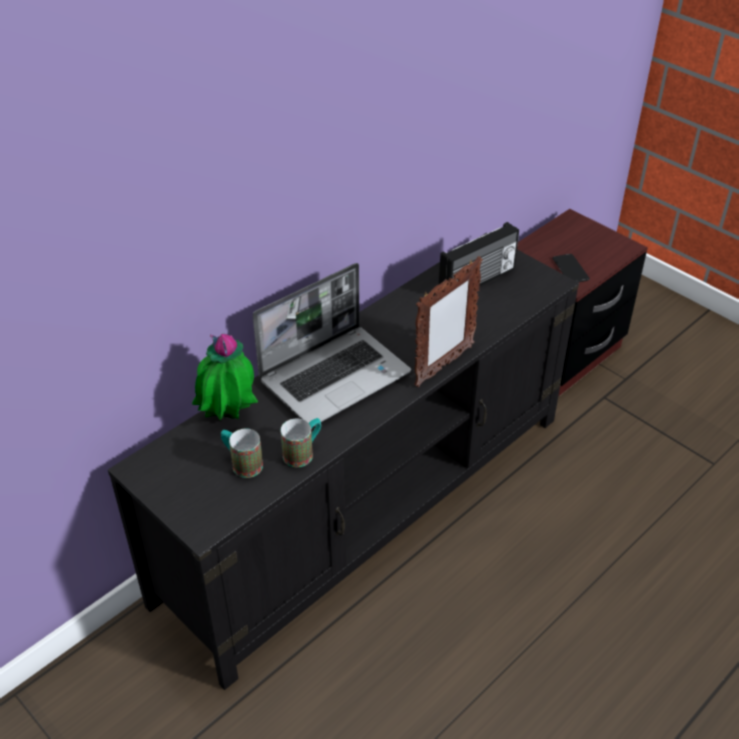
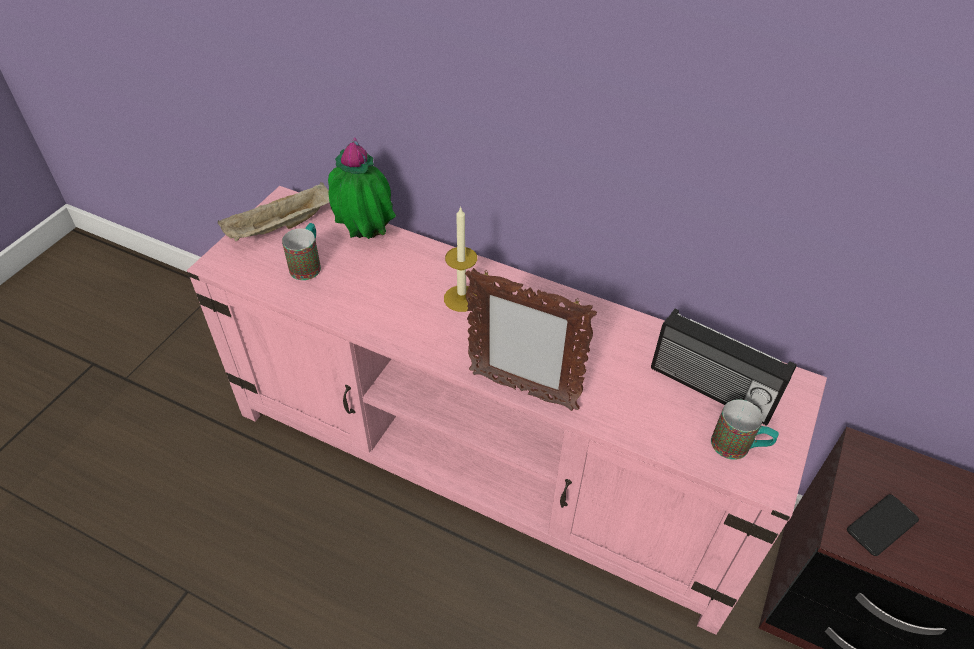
camera: 70 degrees right, 5 degrees up
black tv stand [108,233,579,690] -> pink tv stand [187,186,827,635]
laptop [253,263,411,426] -> candle [444,206,477,312]
mug [281,418,321,467] -> mug moved to [711,399,779,460]
none -> beige tray [218,182,329,241]

